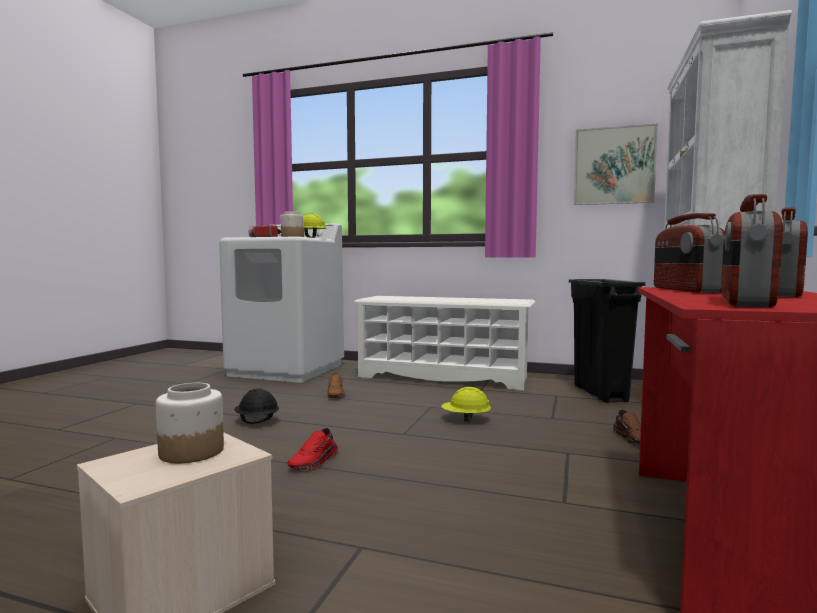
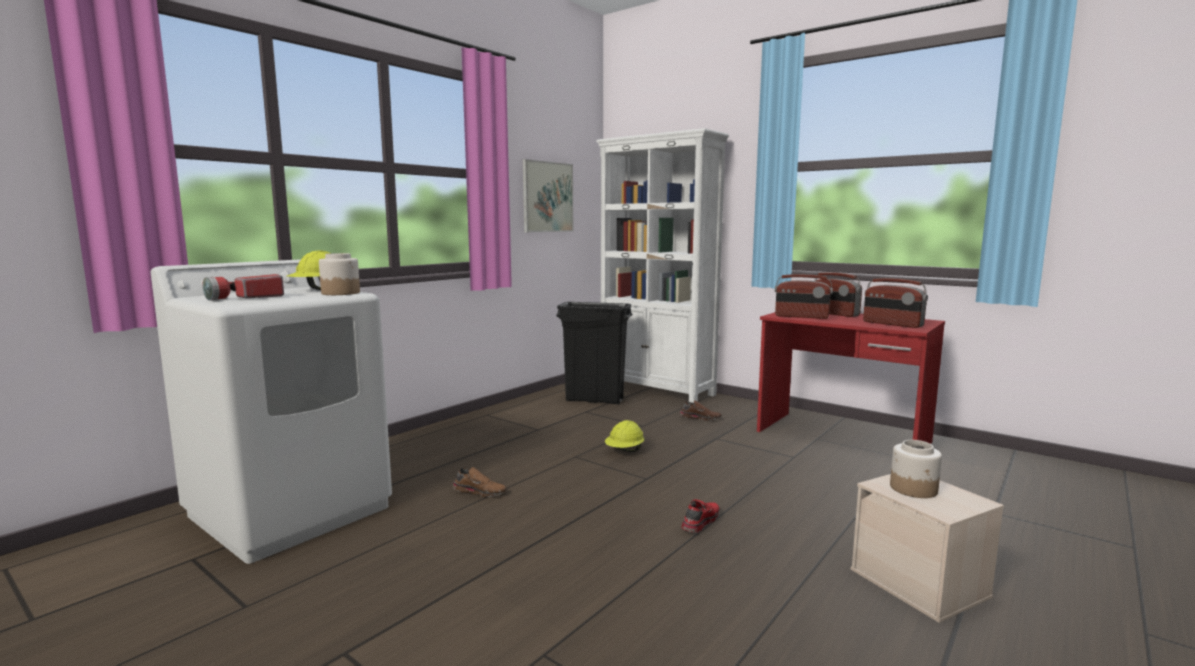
camera: 70 degrees left, 5 degrees up
black hard hat [234,388,279,424] -> none
red shoe [287,428,338,470] -> red shoe turned 105 degrees counterclockwise [681,500,719,533]
white shoe rack [354,296,535,391] -> none

